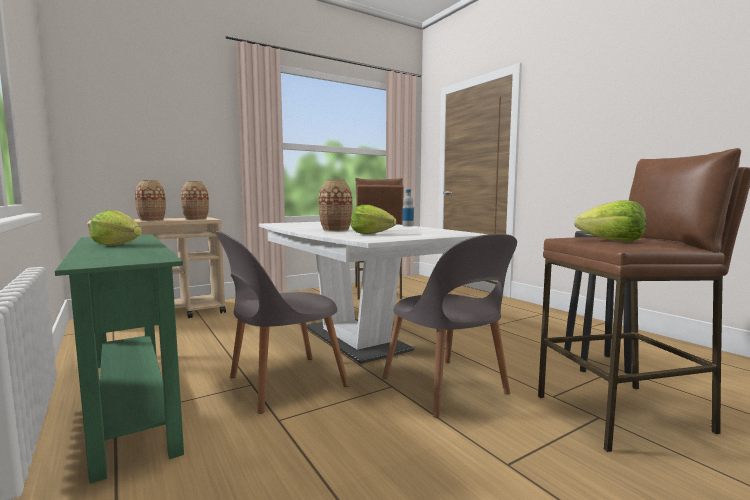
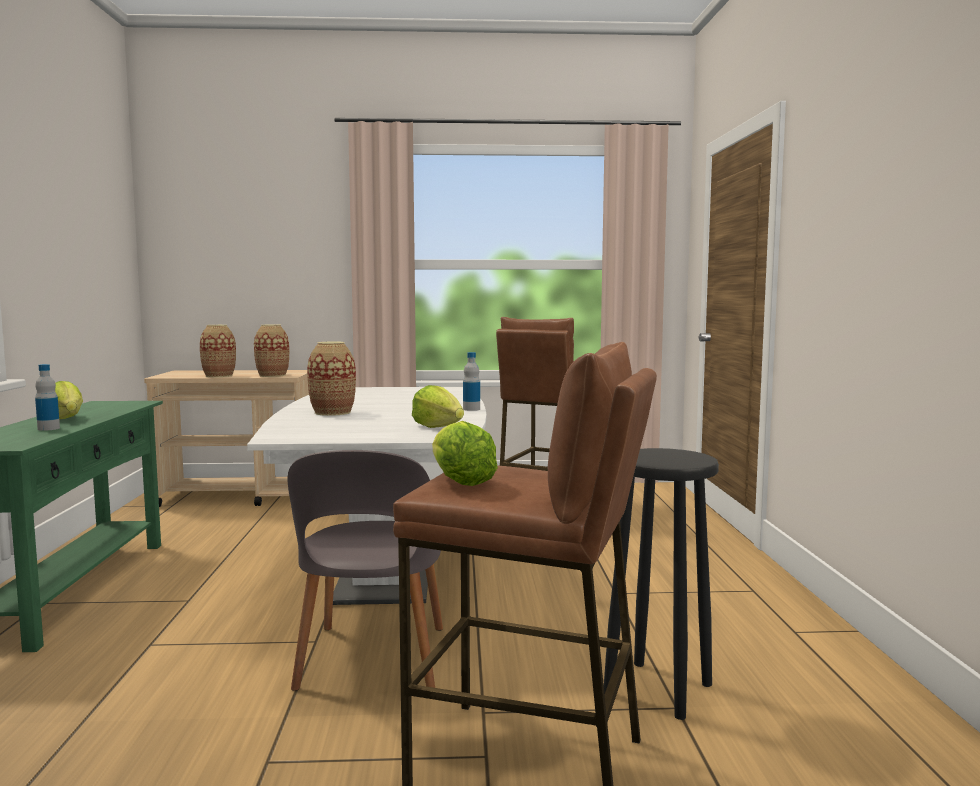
camera: 30 degrees right, 0 degrees up
grey chair [215,231,349,414] -> none
lettuce [351,205,397,234] -> lettuce moved to [412,385,464,428]
none -> bottle [35,364,60,431]

